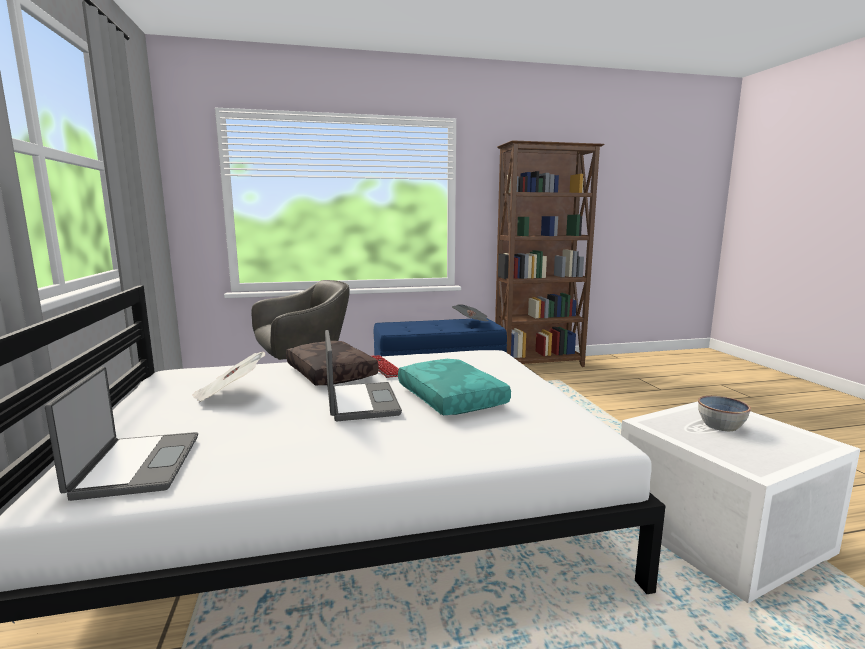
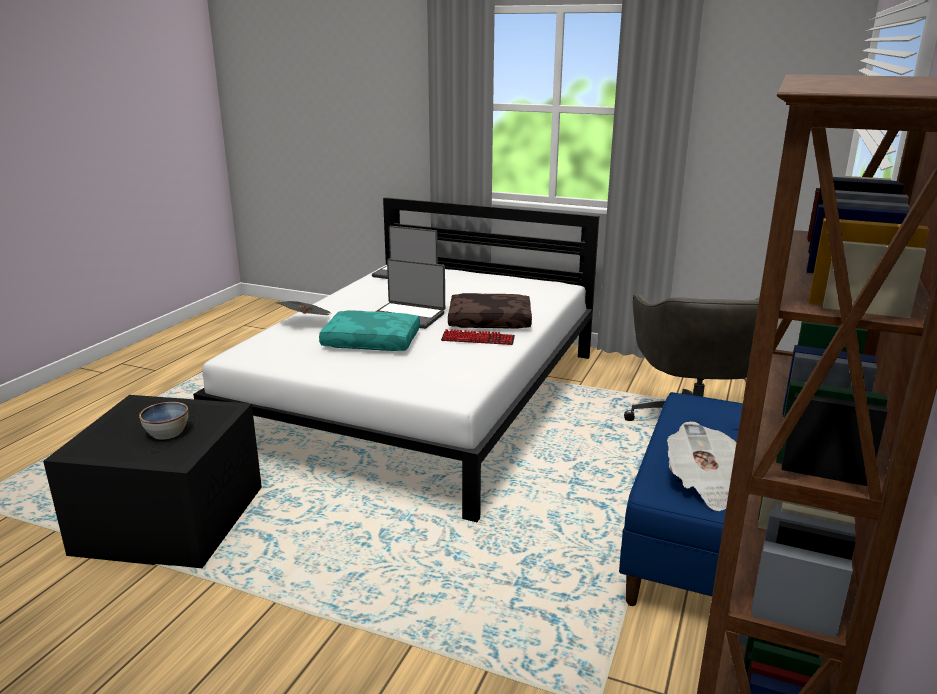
camera: 125 degrees right, 10 degrees up
newspaper [193,352,265,402] -> newspaper moved to [277,301,331,315]
white storage box [621,401,860,603] -> black storage box [43,395,262,568]

